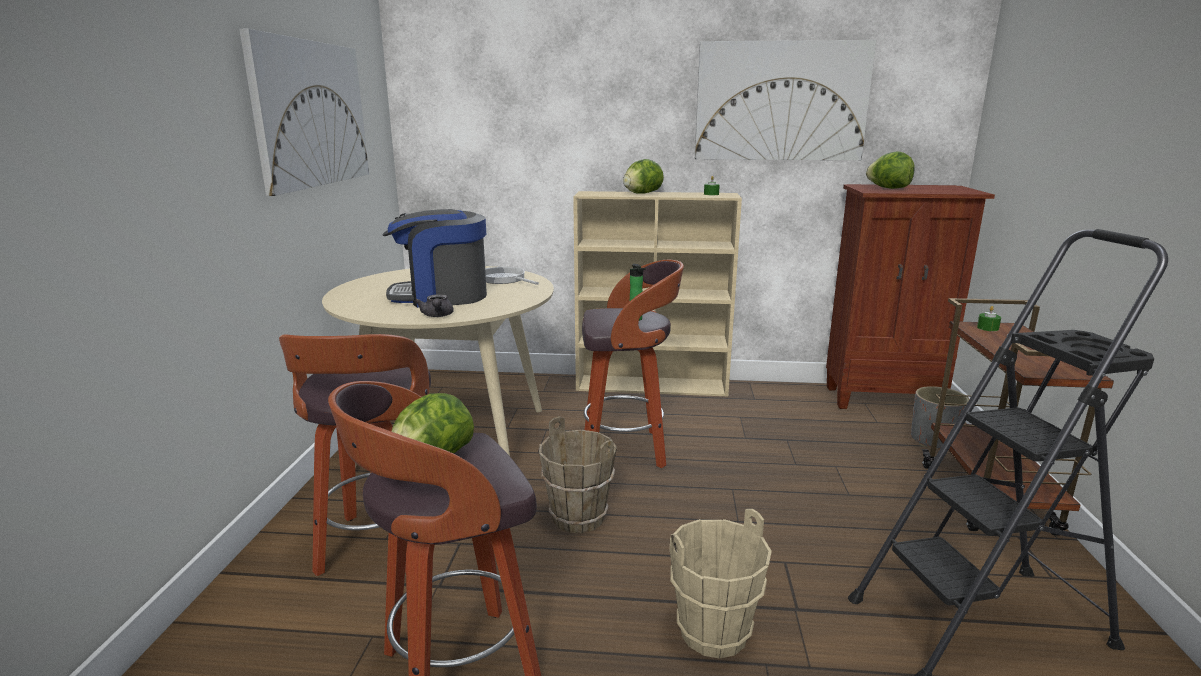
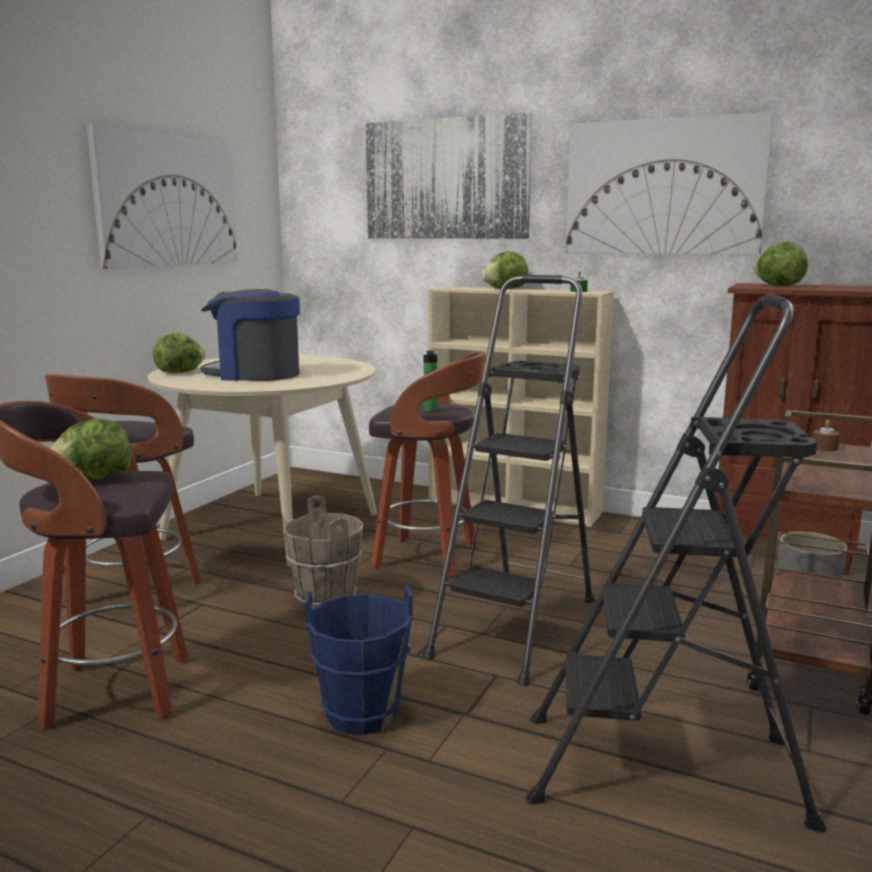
camera: 20 degrees right, 5 degrees down
grey teapot [415,294,454,317] -> none
frying pan [485,267,539,285] -> none
beige bucket [670,509,772,658] -> blue bucket [305,585,412,735]
green candle [977,306,1001,331] -> brown candle [813,420,840,451]
none -> lettuce [153,333,205,373]
none -> picture [366,112,532,239]
none -> step ladder [422,275,595,686]

